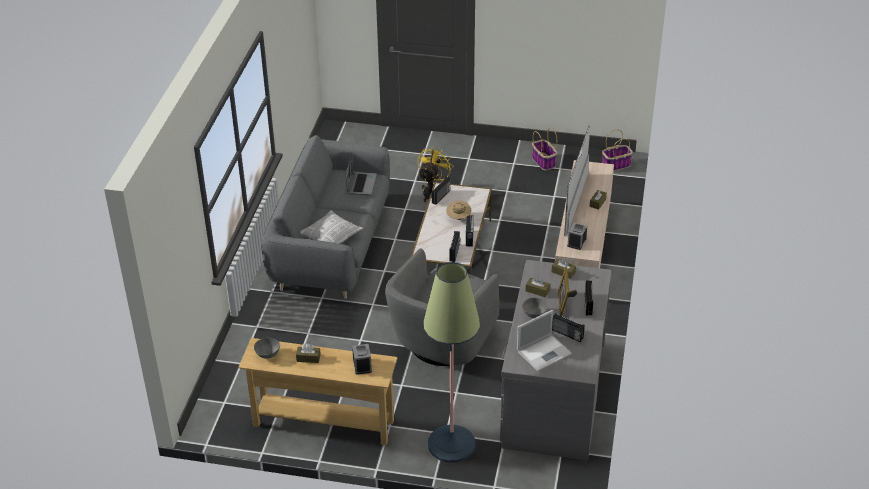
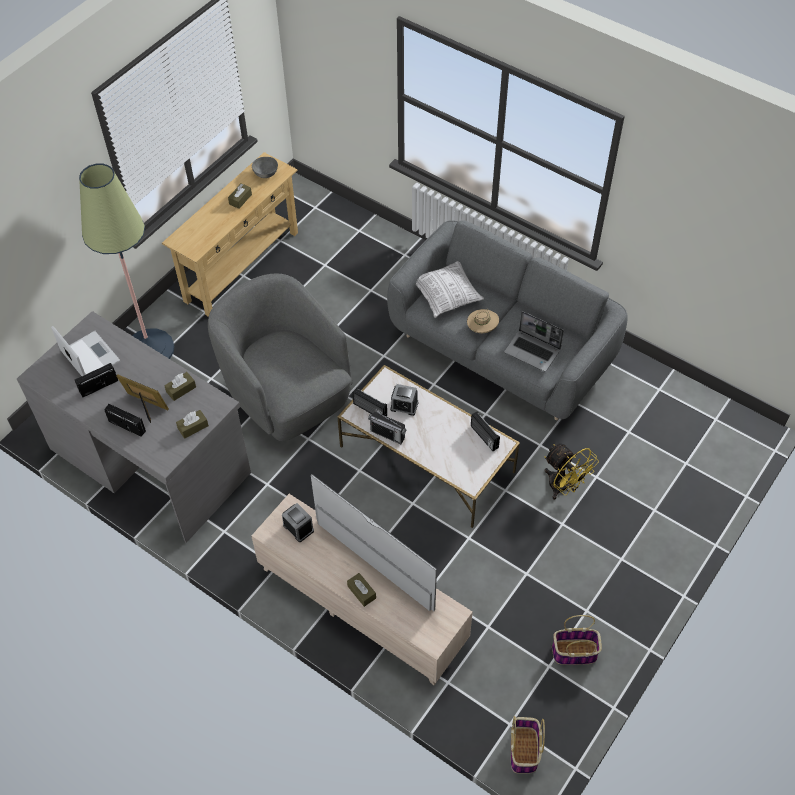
camera: 115 degrees right, 15 degrees up
alarm clock [352,344,372,375] -> alarm clock moved to [390,384,419,416]
beige hat [446,200,471,220] -> beige hat moved to [467,308,499,333]
laptop [517,310,572,371] -> laptop turned 150 degrees clockwise [51,326,120,376]
grey bowl [522,298,548,318] -> none

